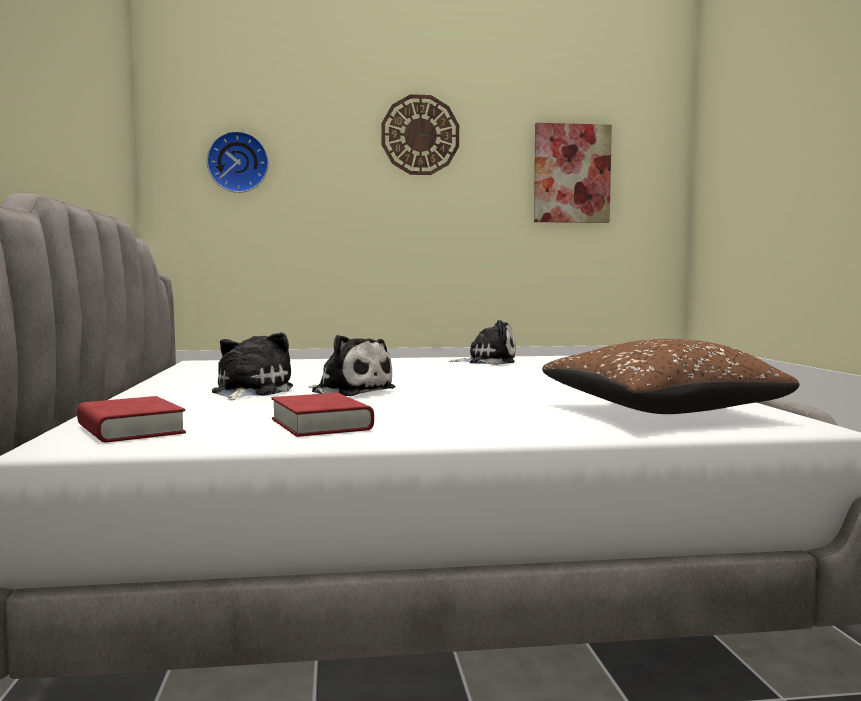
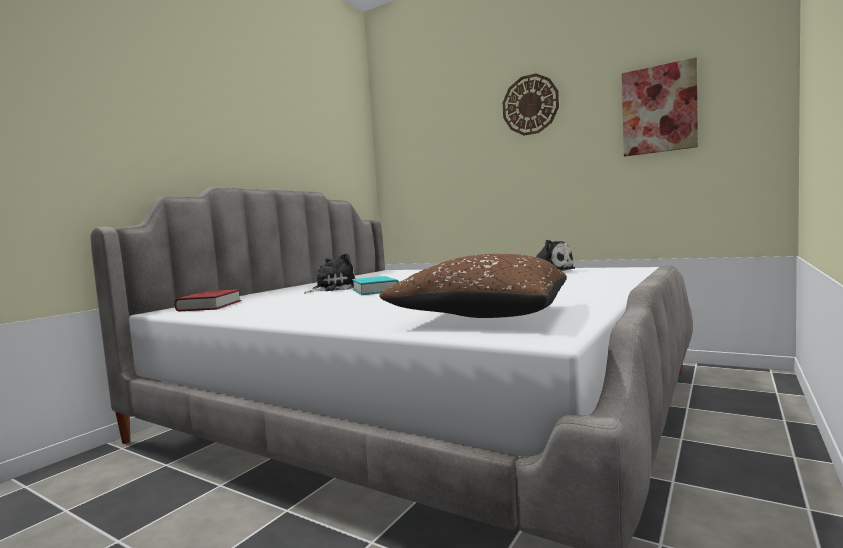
camera: 40 degrees right, 0 degrees up
wall clock [207,131,269,193] -> none
red book [271,393,374,437] -> none
plush toy [309,335,395,396] -> turquoise book [352,276,399,295]

